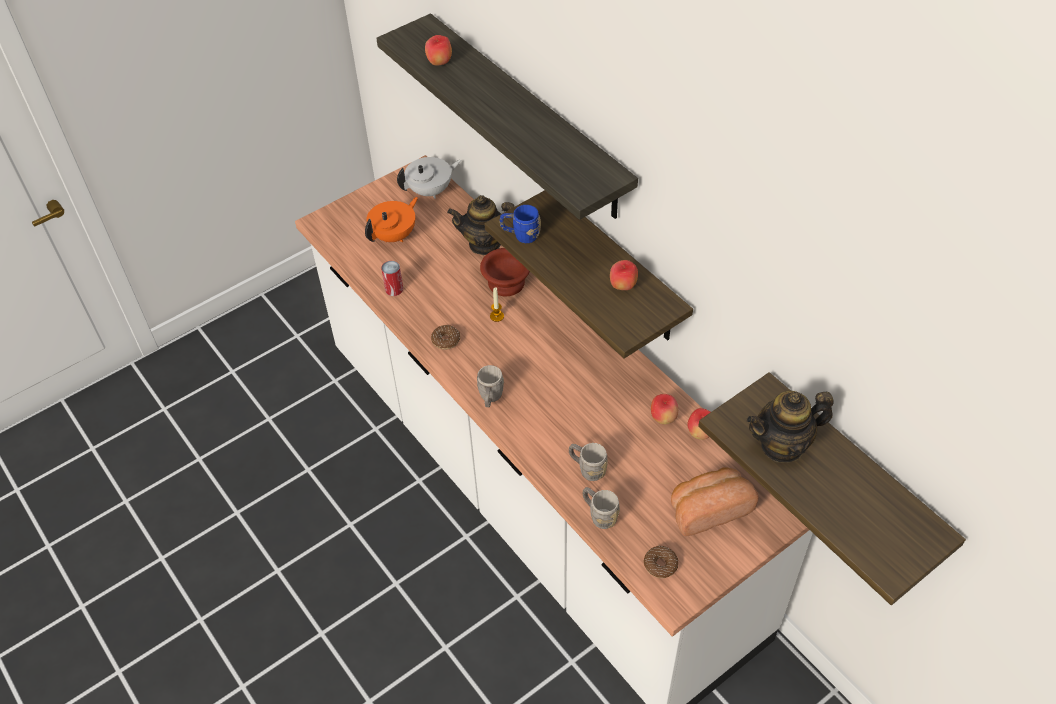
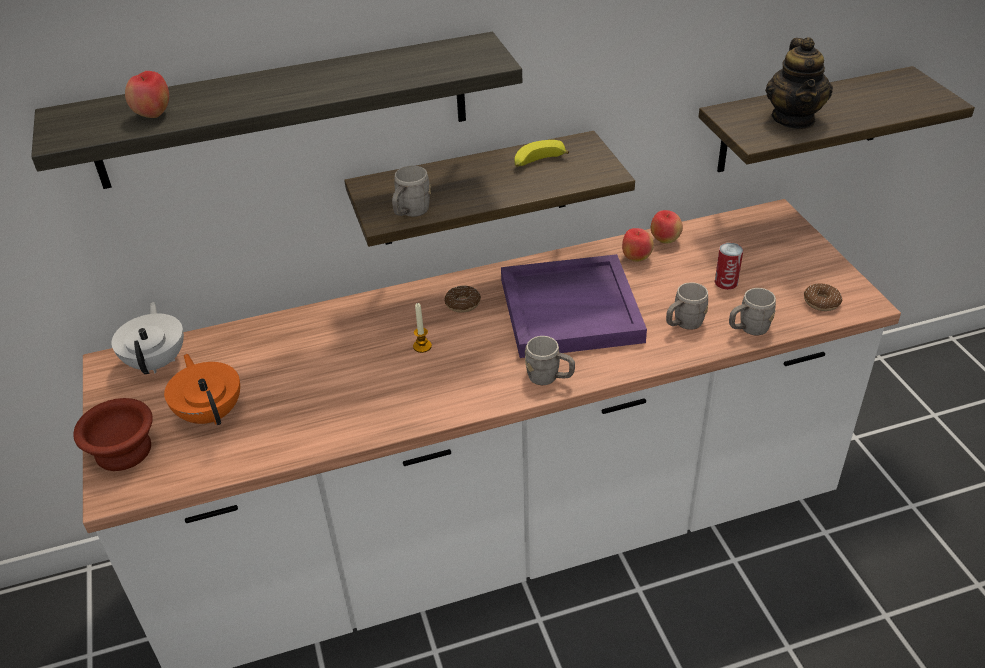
camera: 70 degrees left, 10 degrees down
can [381,261,403,296] -> can moved to [715,243,743,290]
donut [431,325,460,350] -> donut moved to [445,286,481,313]
teapot [447,195,514,255] -> none
brown bowl [480,248,530,296] -> brown bowl moved to [73,398,153,471]
blue mug [500,205,541,243] -> grey mug [392,166,431,217]
apple [610,260,638,290] -> banana [515,140,569,167]
bread [671,467,759,536] -> none
none -> purple tray [501,254,647,358]

